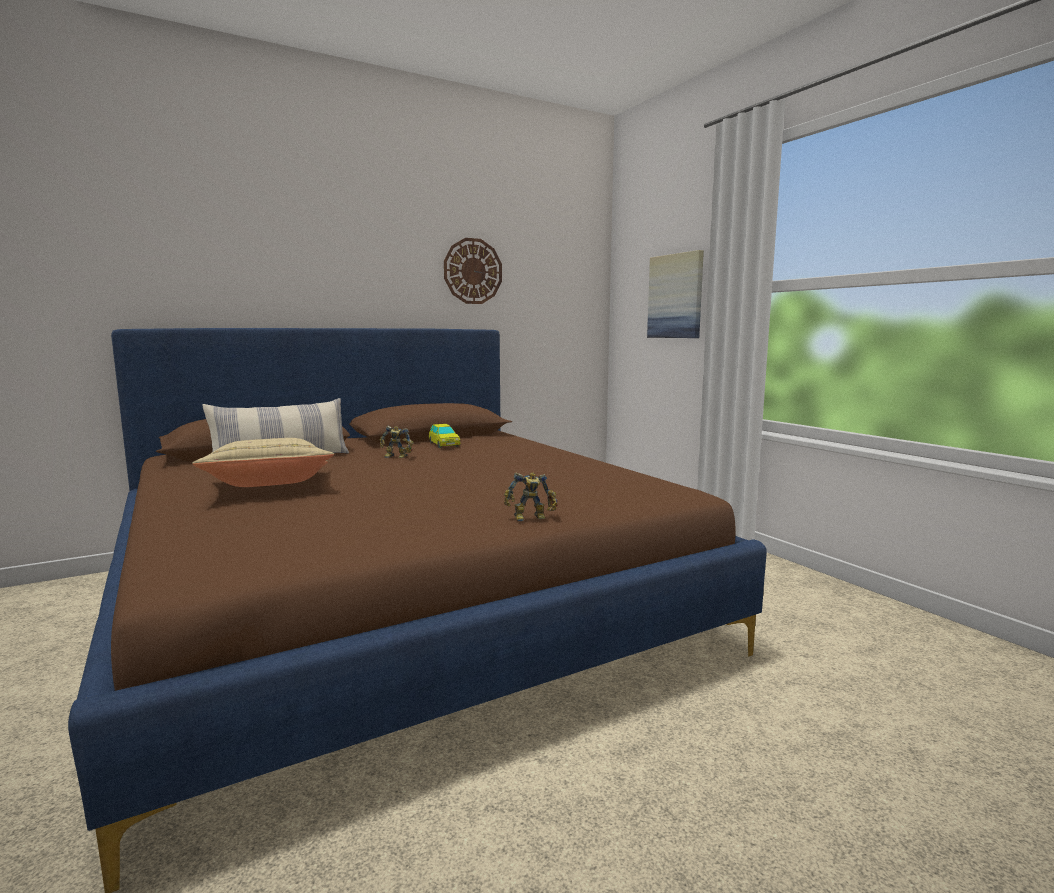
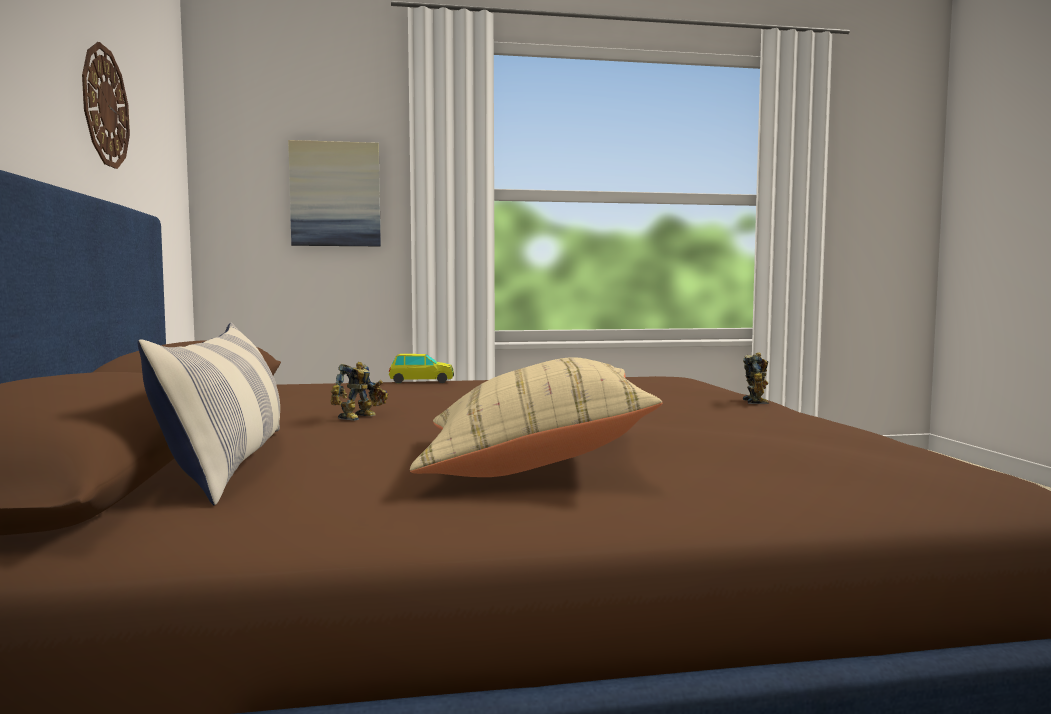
camera: 70 degrees left, 5 degrees down
toy car [429,424,460,448] -> toy car moved to [389,354,454,384]

